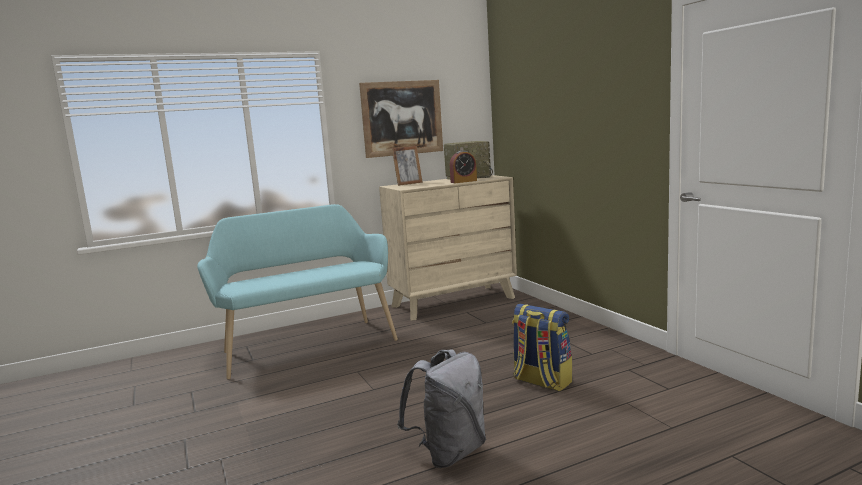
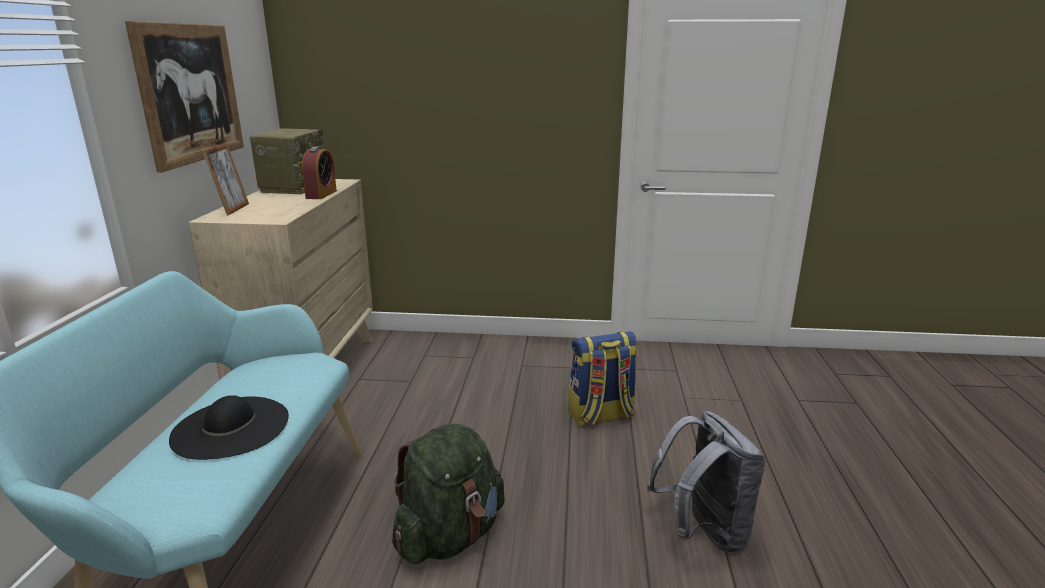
camera: 60 degrees left, 10 degrees up
none -> black hat [169,395,289,460]
none -> green backpack [392,423,505,564]

